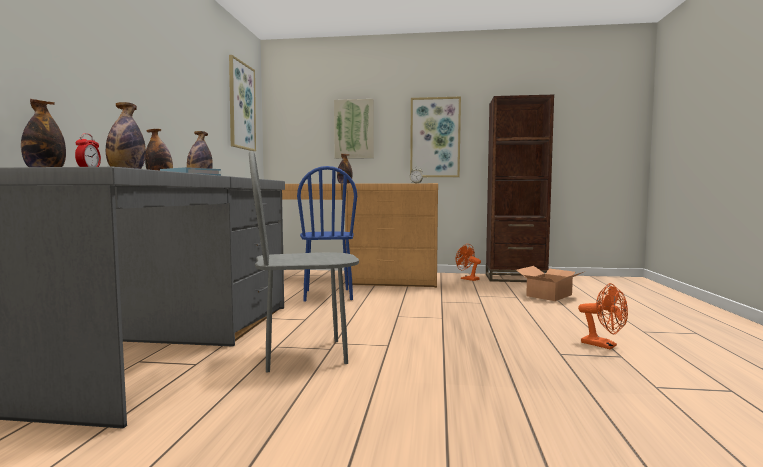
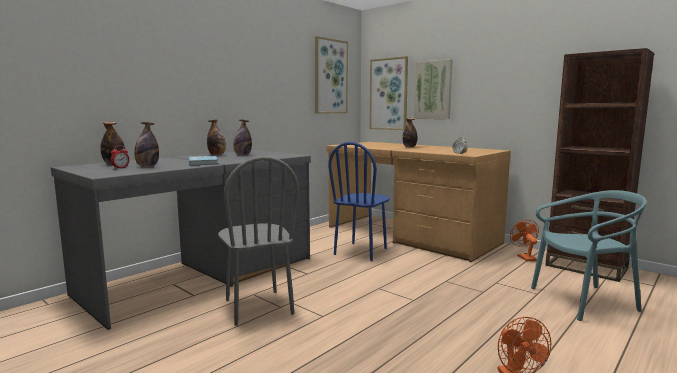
camera: 35 degrees right, 5 degrees up
grey chair [249,151,359,373] -> grey chair turned 135 degrees counterclockwise [218,156,299,326]
picture [410,97,461,177] -> picture moved to [370,56,408,130]
cardboard box [516,266,583,301] -> turquoise chair [531,190,646,321]

